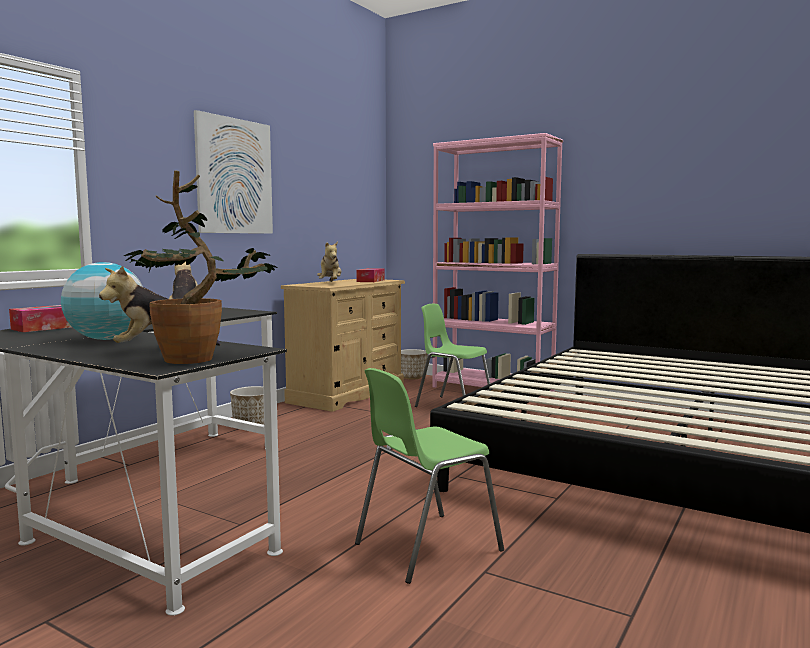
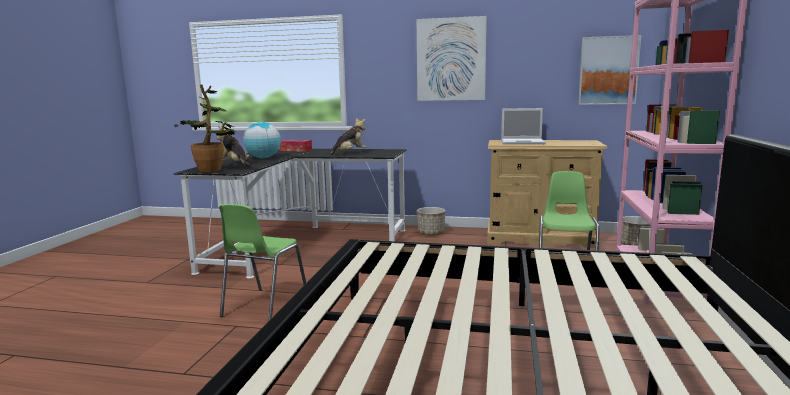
camera: 70 degrees right, 5 degrees up
plush toy [317,241,341,282] -> laptop [501,108,546,144]
green chair [355,368,504,584] -> green chair turned 105 degrees counterclockwise [219,204,306,321]
tissue box [356,268,385,282] -> none
none -> picture [578,35,641,105]

